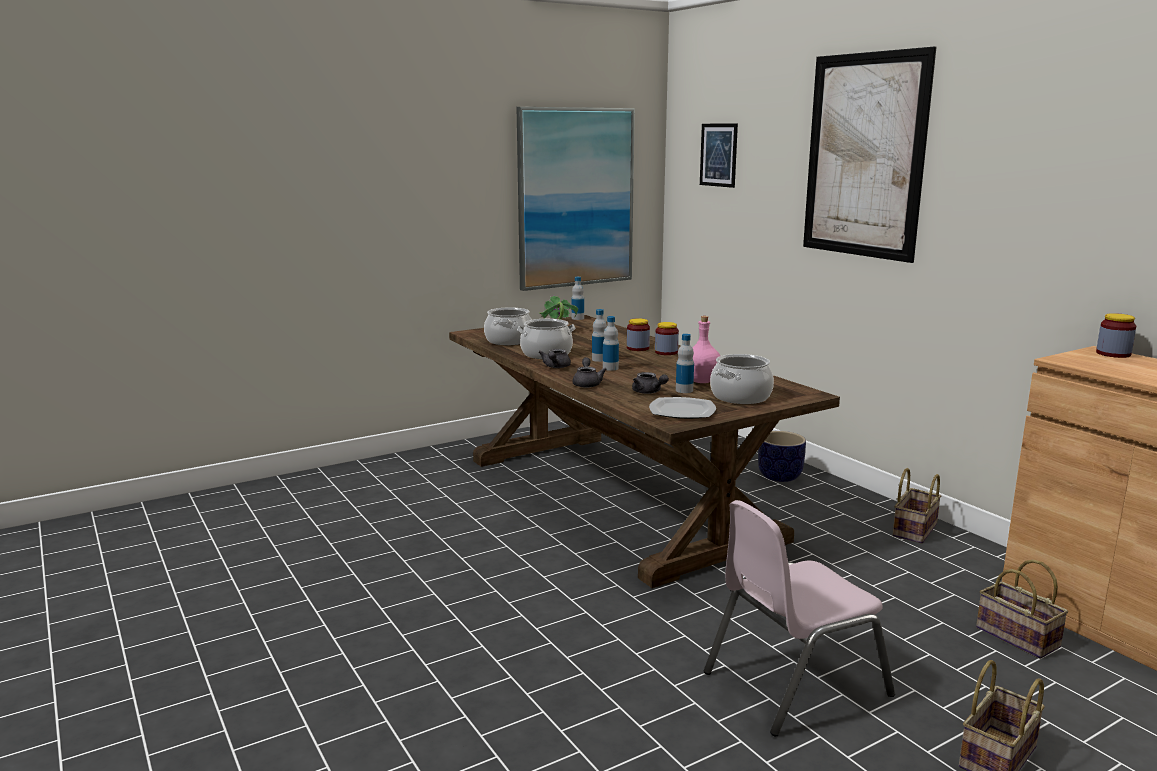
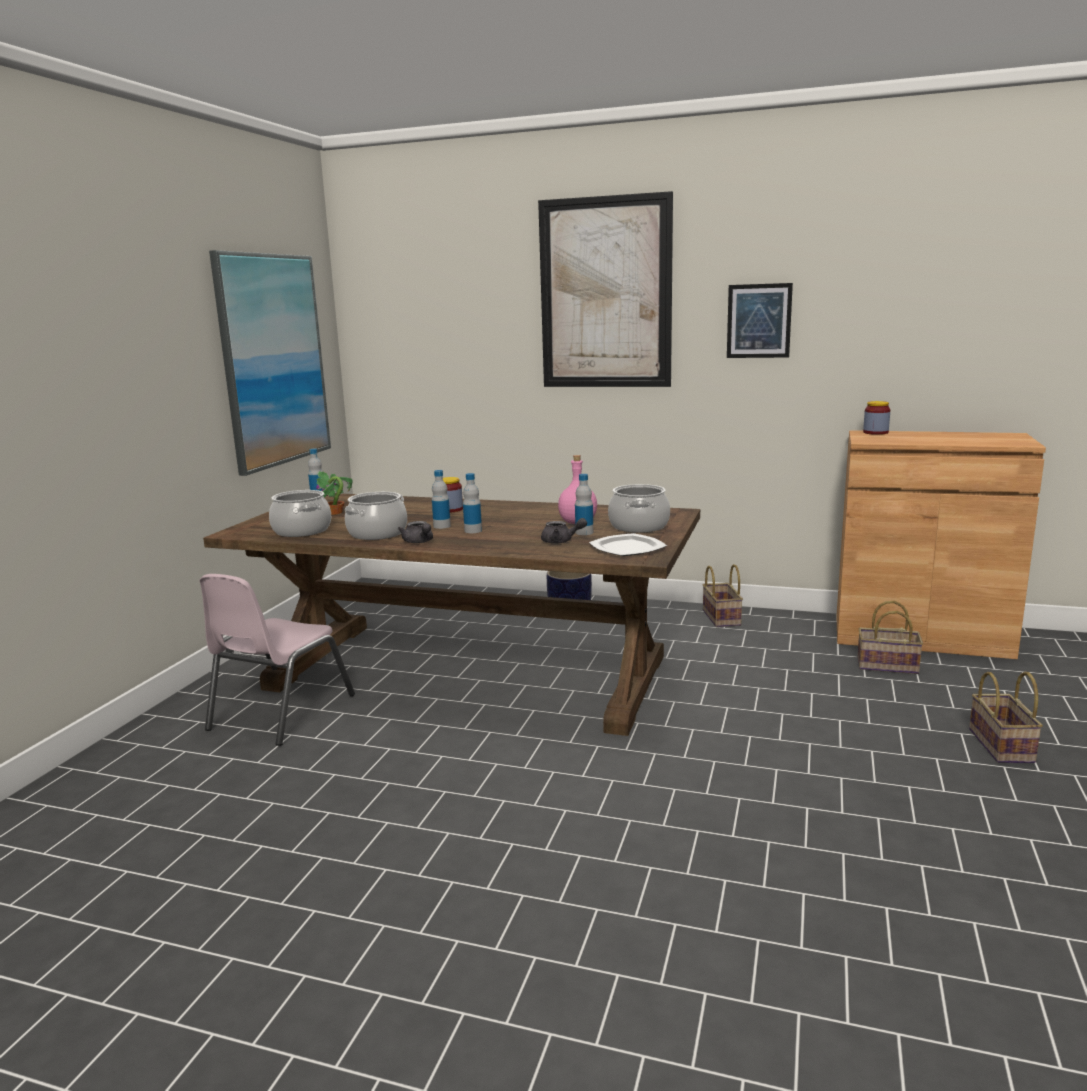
camera: 40 degrees left, 0 degrees up
grey teapot [573,357,607,388] -> none
jar [655,322,679,355] -> none
picture [700,123,738,188] -> picture moved to [727,283,793,358]
pink chair [704,500,895,737] -> pink chair moved to [200,574,355,746]

